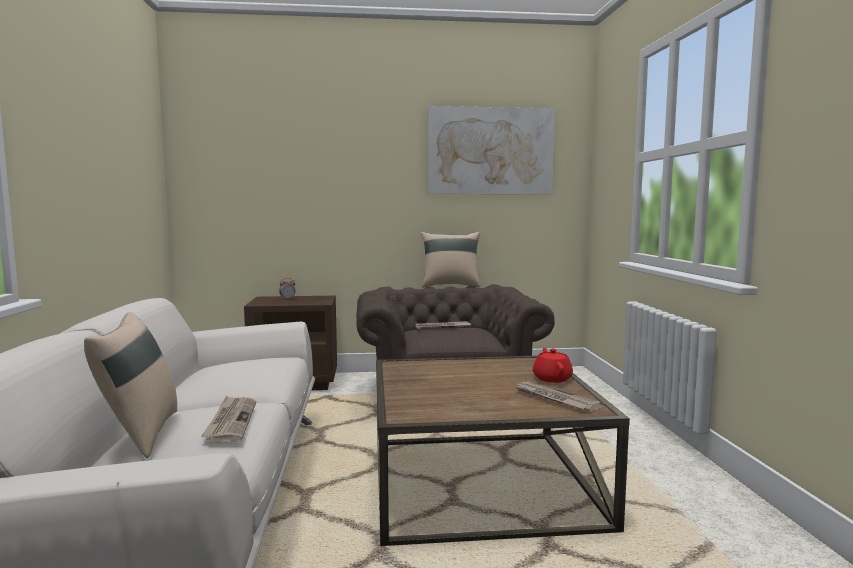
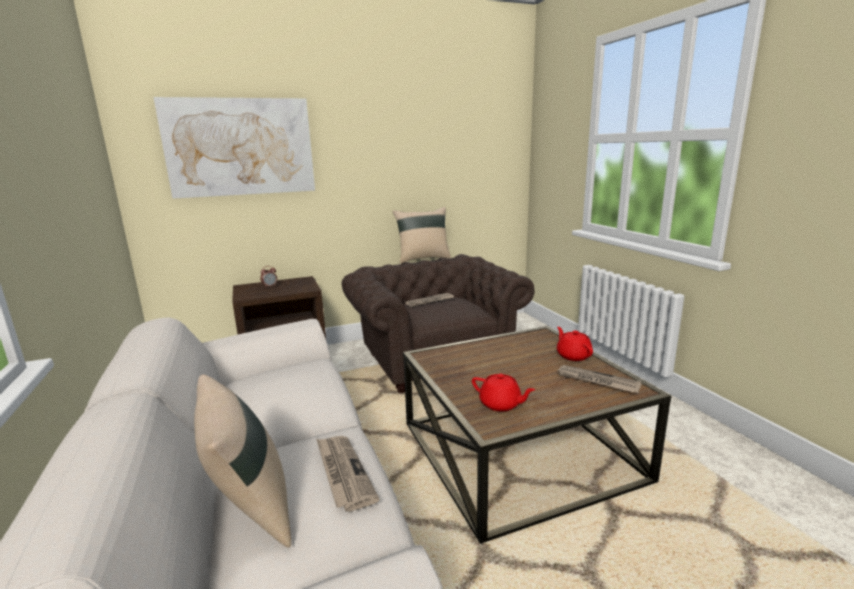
camera: 15 degrees left, 10 degrees up
picture [428,106,555,194] -> picture moved to [154,97,315,199]
none -> red teapot [472,374,535,412]

